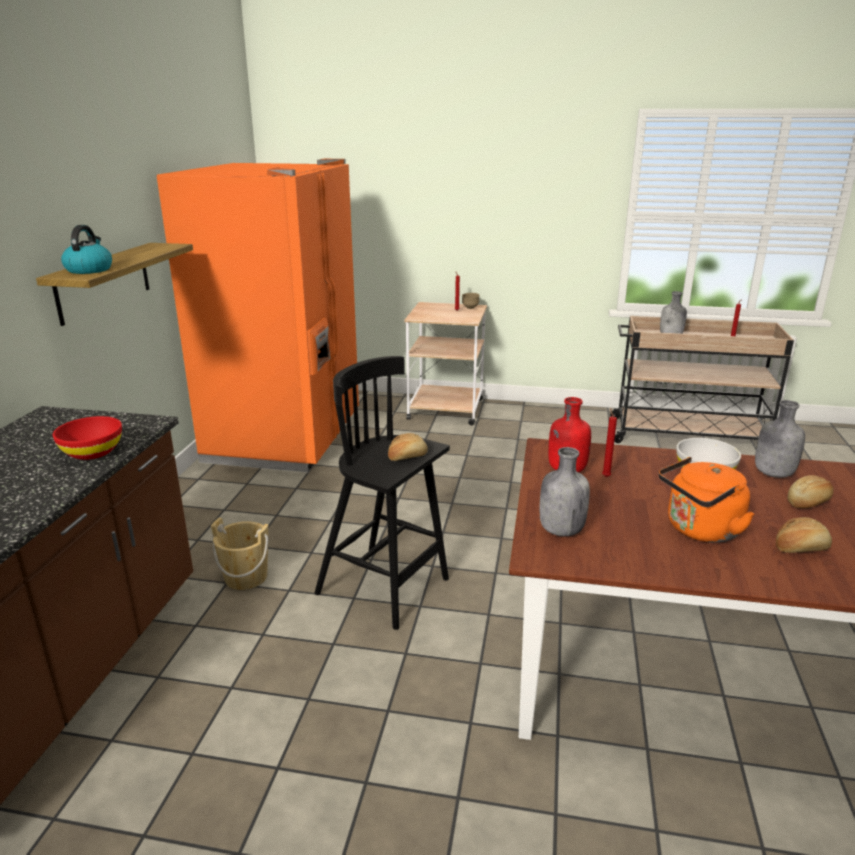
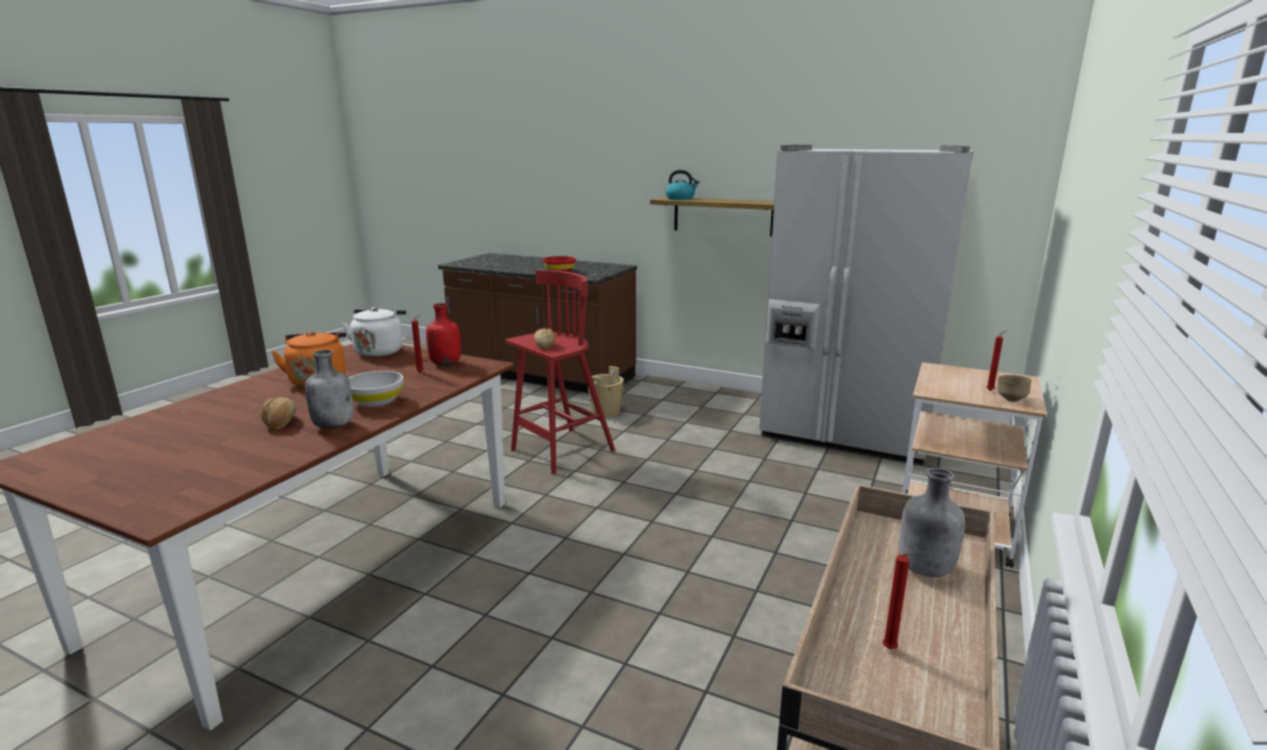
camera: 105 degrees right, 5 degrees down
orange fridge [157,159,359,472] -> white fridge [759,145,973,466]
black stool [315,356,450,630] -> red stool [505,270,615,474]
grey bottle [540,447,590,536] -> white kettle [342,307,406,357]
bread [776,517,832,553] -> none

